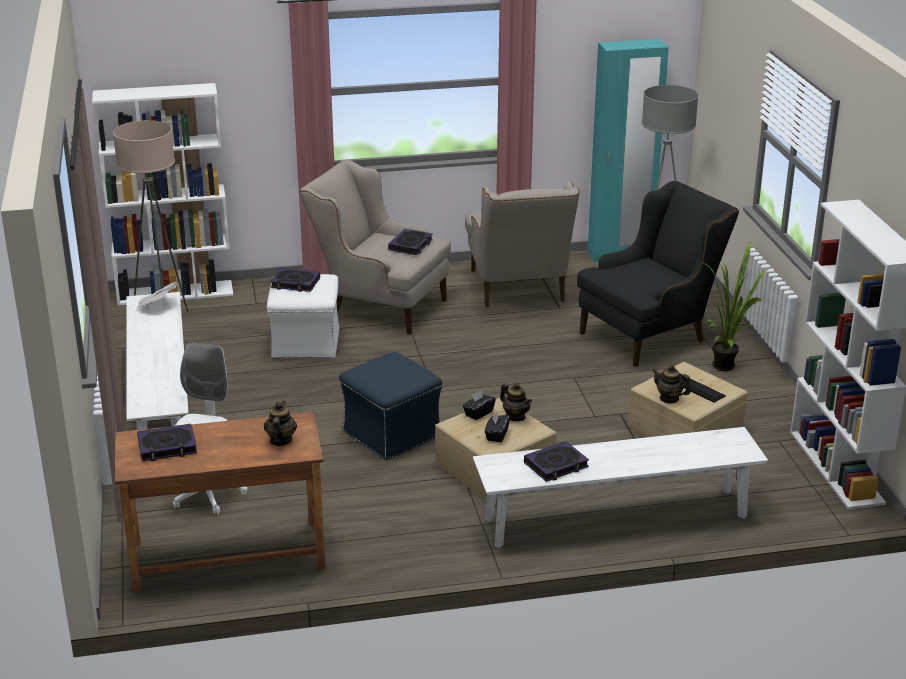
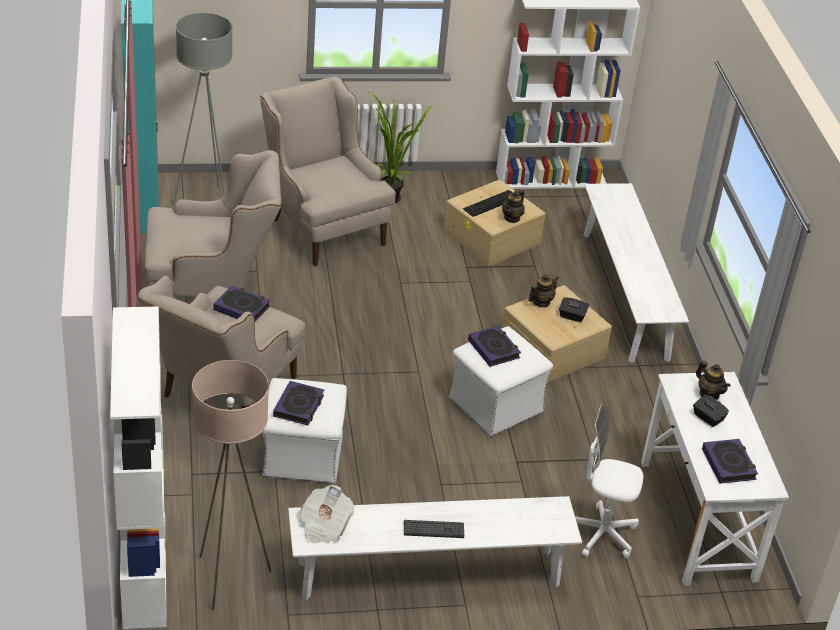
camera: 90 degrees left, 10 degrees up
brown desk [115,412,325,593] -> white desk [641,372,789,586]
teapot [264,401,297,446] -> teapot turned 135 degrees counterclockwise [696,360,731,400]
blue ottoman [339,352,442,460] -> white ottoman [449,326,553,436]
black tissue box [463,390,496,420] -> black tissue box moved to [693,394,729,427]
book [524,441,589,482] -> book moved to [468,326,521,367]
black armchair [577,181,739,367] -> beige armchair [260,77,396,267]
none -> keyboard [404,520,464,538]

